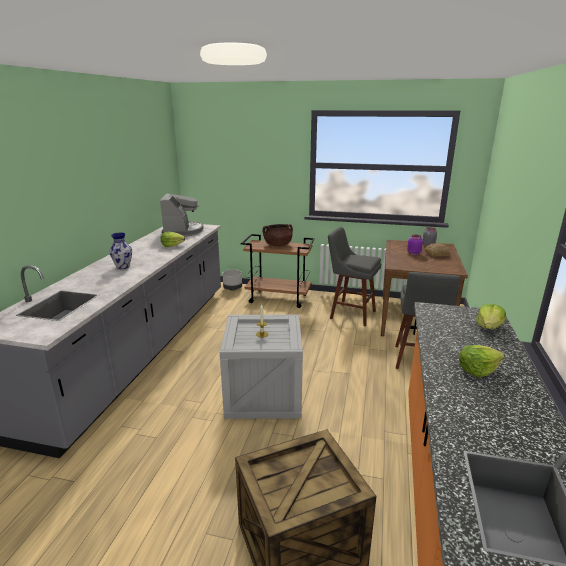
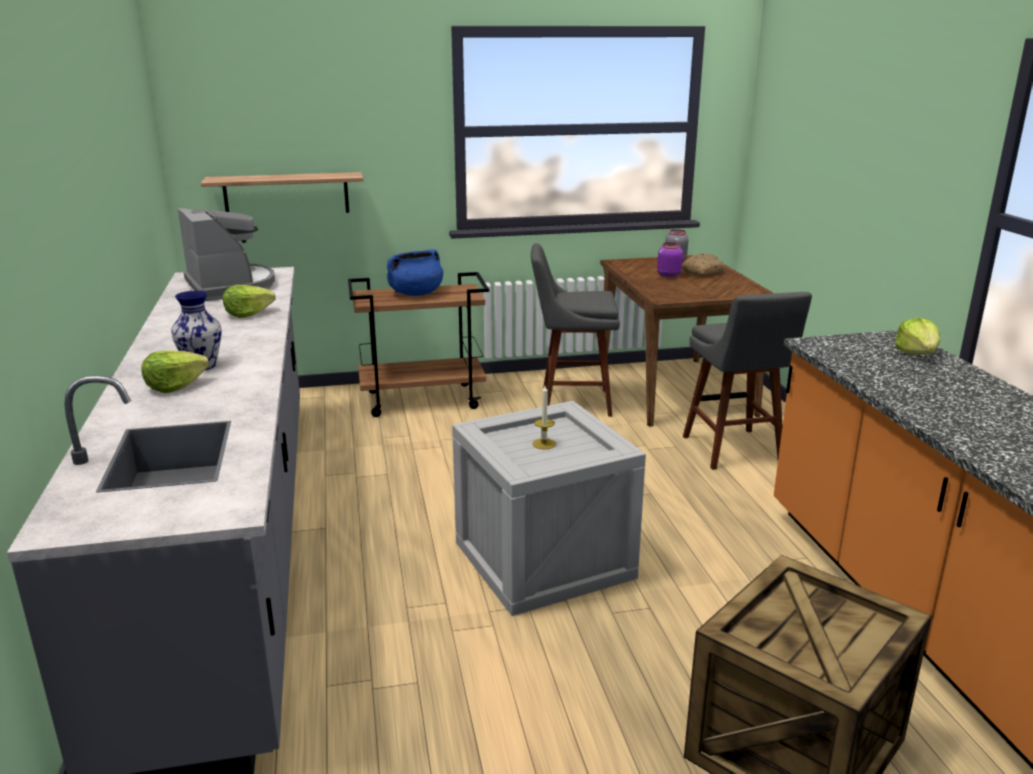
camera: 25 degrees left, 0 degrees up
grey planter [222,269,242,290] -> none
brown cooking pot [262,224,293,247] -> blue cooking pot [387,249,443,296]
lettuce [459,345,504,377] -> lettuce moved to [141,350,209,393]
none -> shelf [201,172,363,213]

